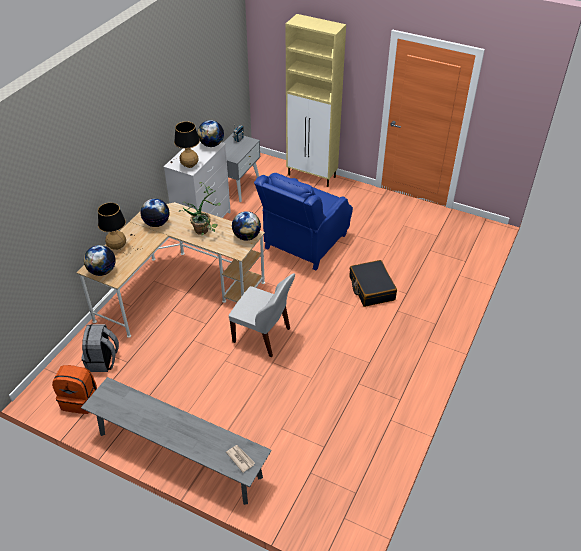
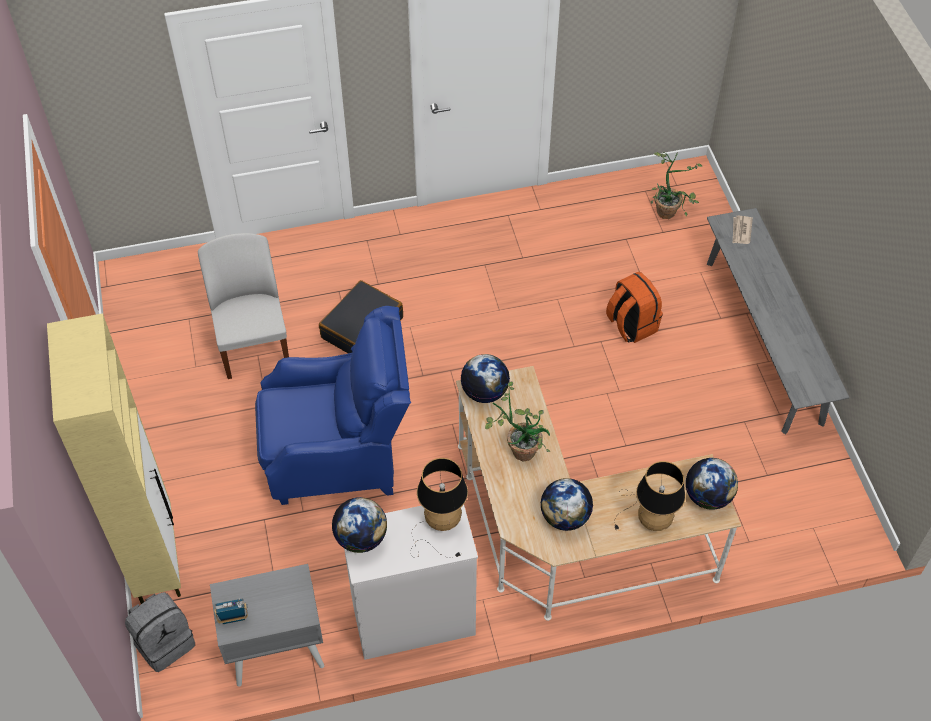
camera: 130 degrees left, 10 degrees up
orange backpack [52,365,97,414] -> orange backpack moved to [606,272,663,343]
grey backpack [82,324,119,372] -> grey backpack moved to [125,592,195,672]
white chair [229,273,295,357] -> white chair moved to [198,233,289,379]
none -> potted plant [650,152,702,219]

